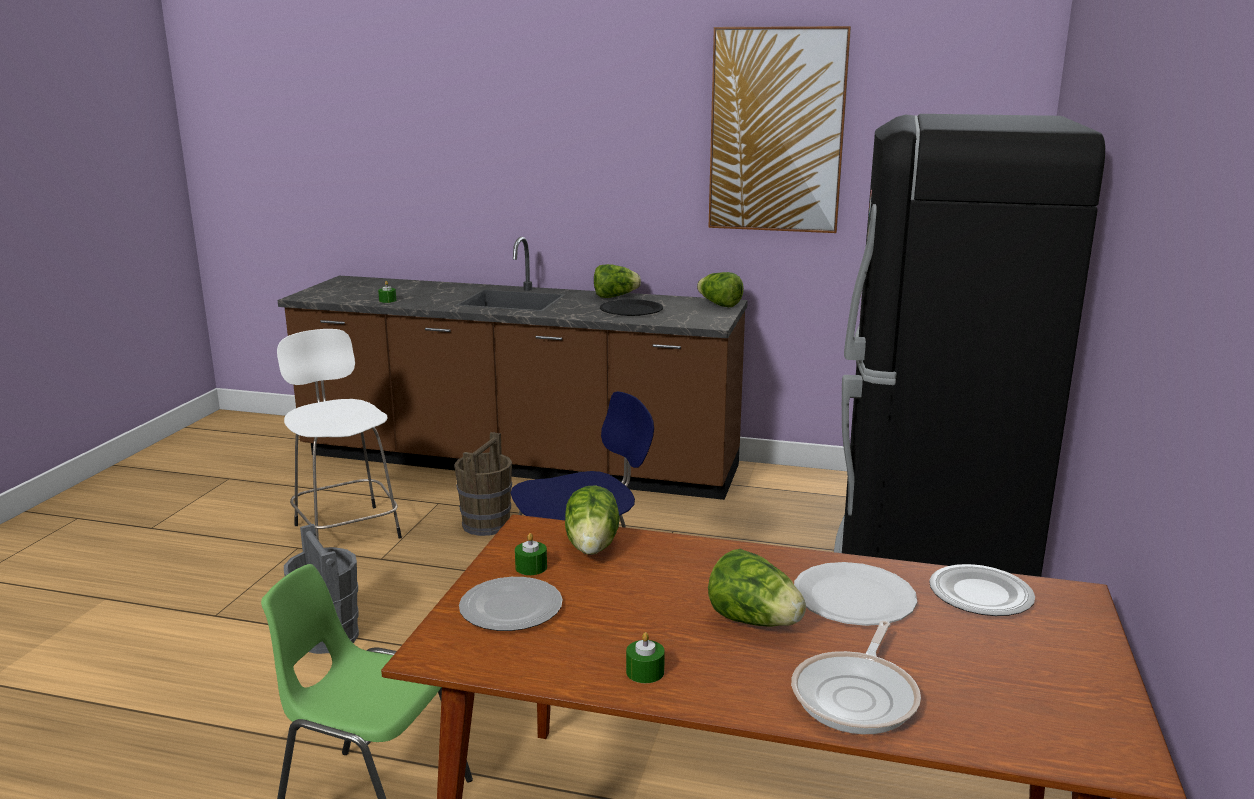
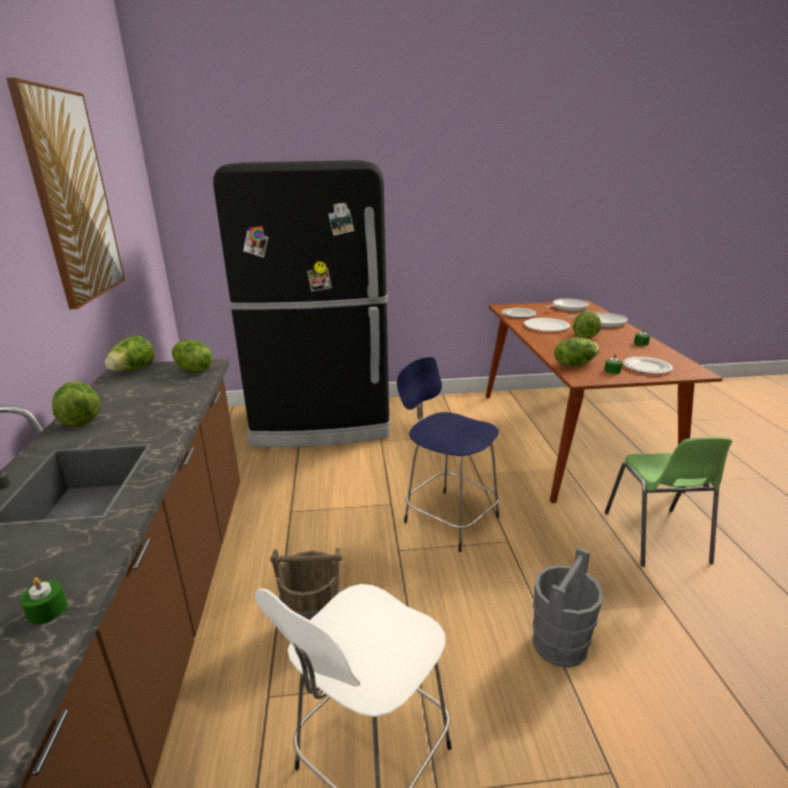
camera: 110 degrees left, 5 degrees up
black plate [600,299,663,316] -> none
none -> lettuce [171,340,213,372]
none -> frying pan [544,299,589,311]

